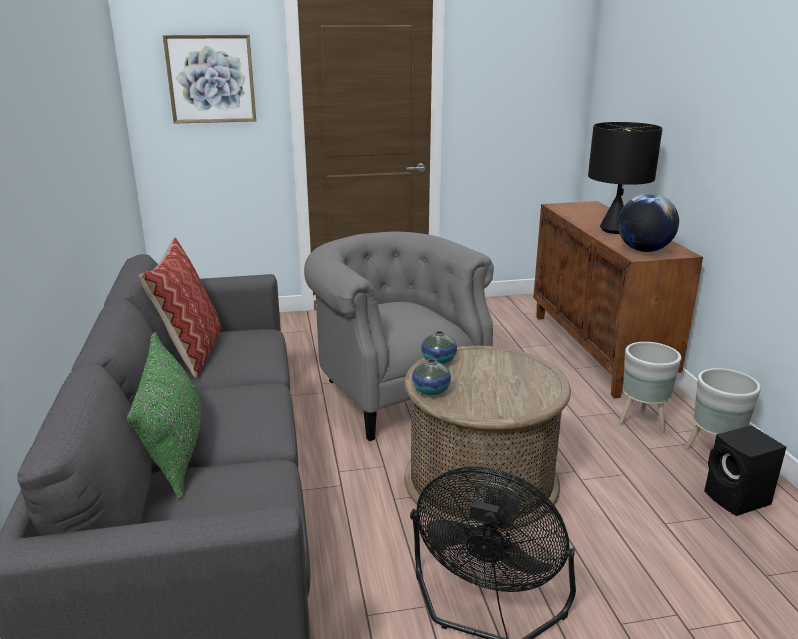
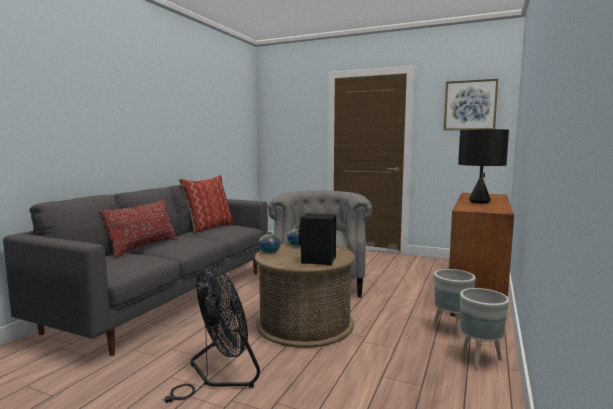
camera: 35 degrees right, 15 degrees down
green pillow [127,332,201,501] -> red pillow [100,199,178,258]
picture [163,35,256,124] -> picture moved to [444,79,498,130]
globe [618,193,679,252] -> none
black speaker [704,425,786,516] -> black speaker moved to [298,213,336,265]

